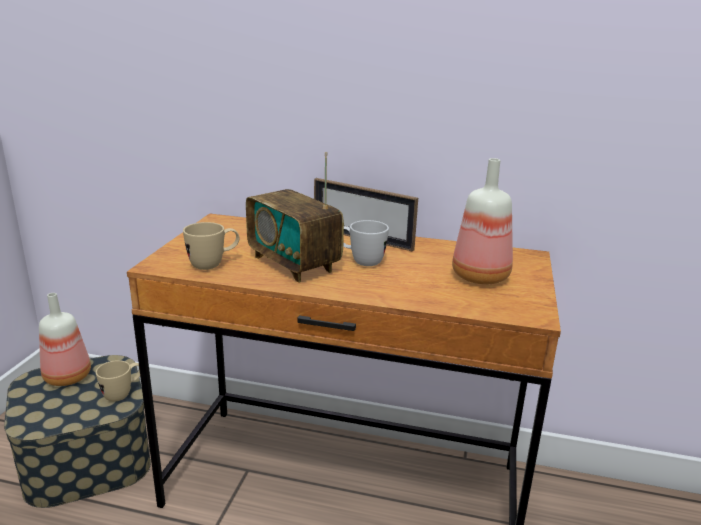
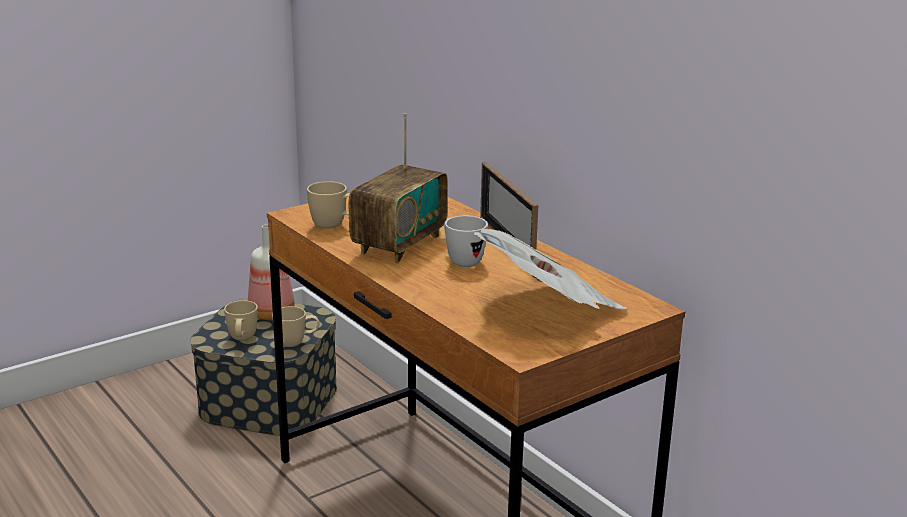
camera: 40 degrees right, 0 degrees up
radio [246,152,344,283] -> radio turned 150 degrees counterclockwise [349,113,448,263]
bottle [452,158,513,284] -> newspaper [472,229,627,310]
none -> beige mug [224,300,258,341]

